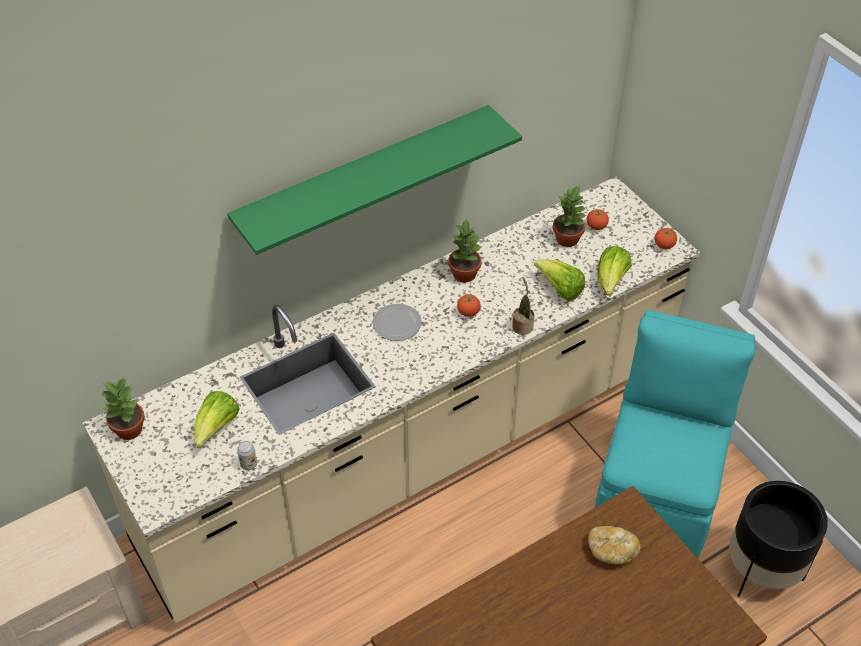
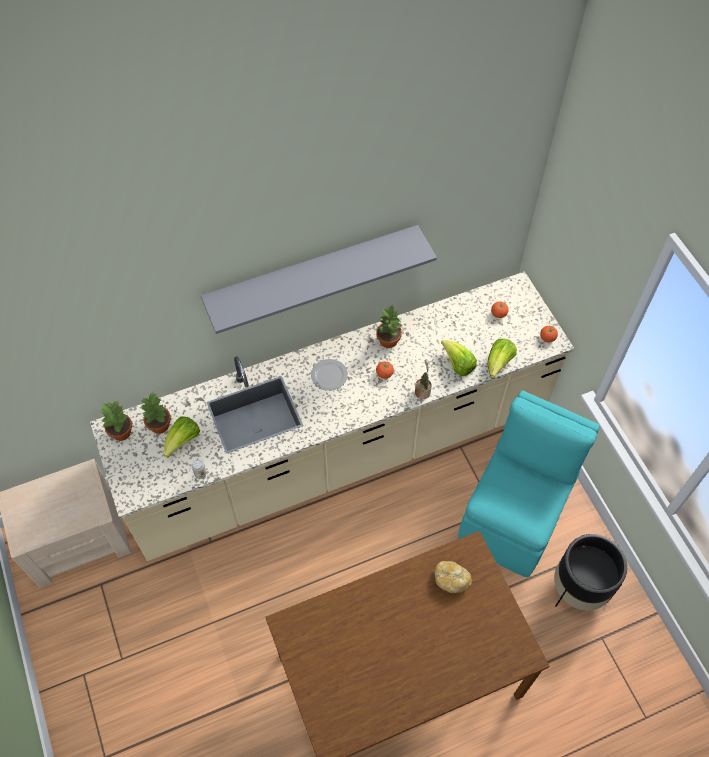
camera: 10 degrees right, 10 degrees up
green shelf [227,105,522,255] -> grey shelf [201,225,437,334]
potted plant [553,185,587,247] -> potted plant moved to [141,391,171,434]

